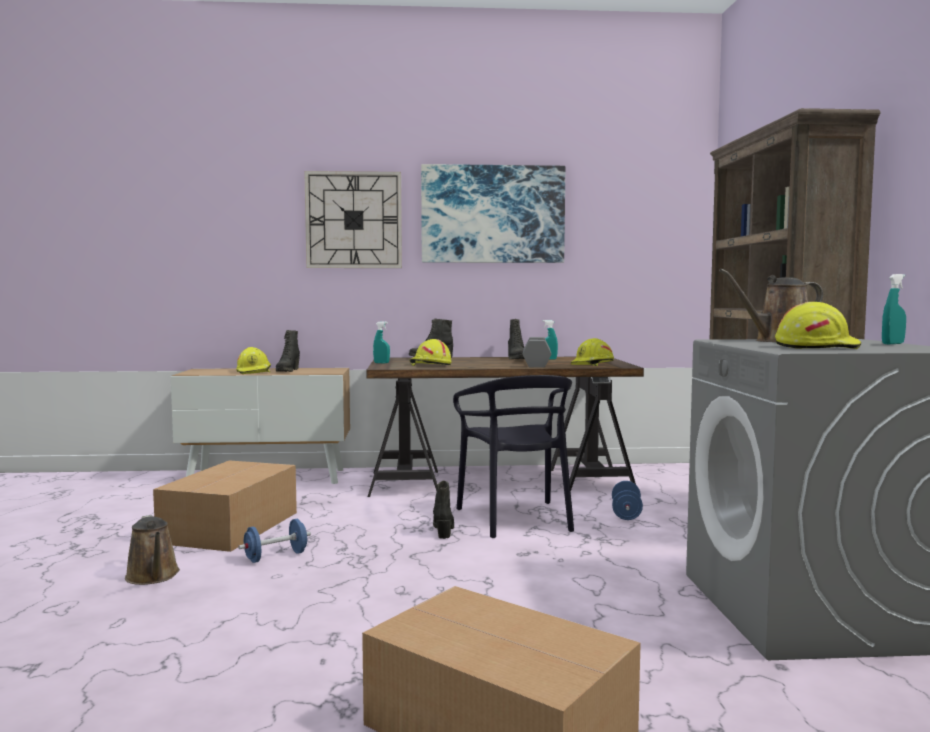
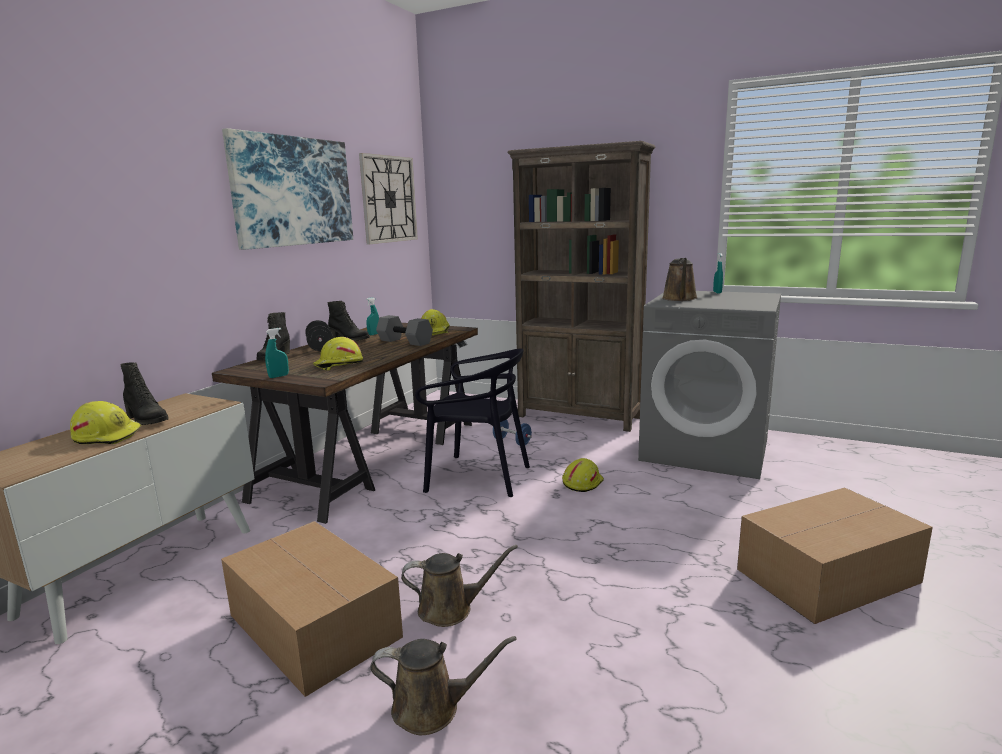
camera: 60 degrees left, 10 degrees up
blue dumbbell [239,519,311,563] -> brown watering can [401,545,518,627]
wall clock [304,171,402,268] -> wall clock moved to [359,153,418,244]
black boot [433,480,454,539] -> none
yellow hard hat [775,302,861,349] -> yellow hard hat moved to [562,458,604,492]
none -> black dumbbell [305,320,333,351]

